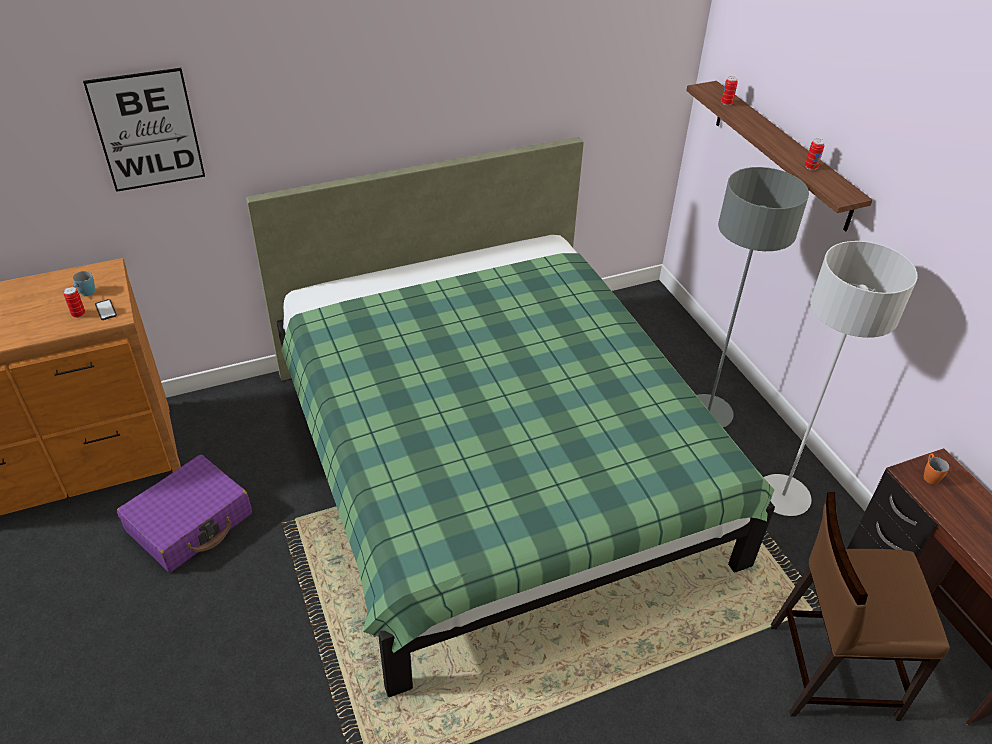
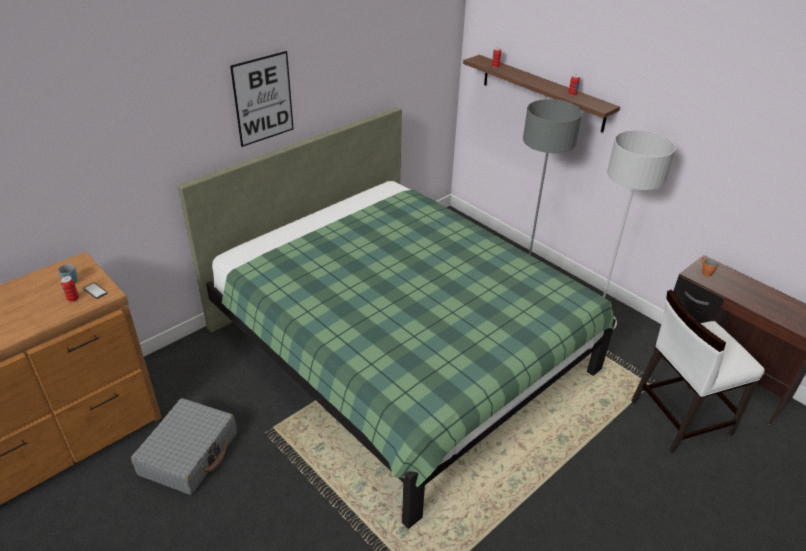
camera: 20 degrees left, 5 degrees down
picture [83,68,205,192] -> picture moved to [230,51,294,147]
purple suitcase [117,455,252,572] -> grey suitcase [131,398,237,495]
brown chair [771,492,950,721] -> white chair [631,290,765,453]

